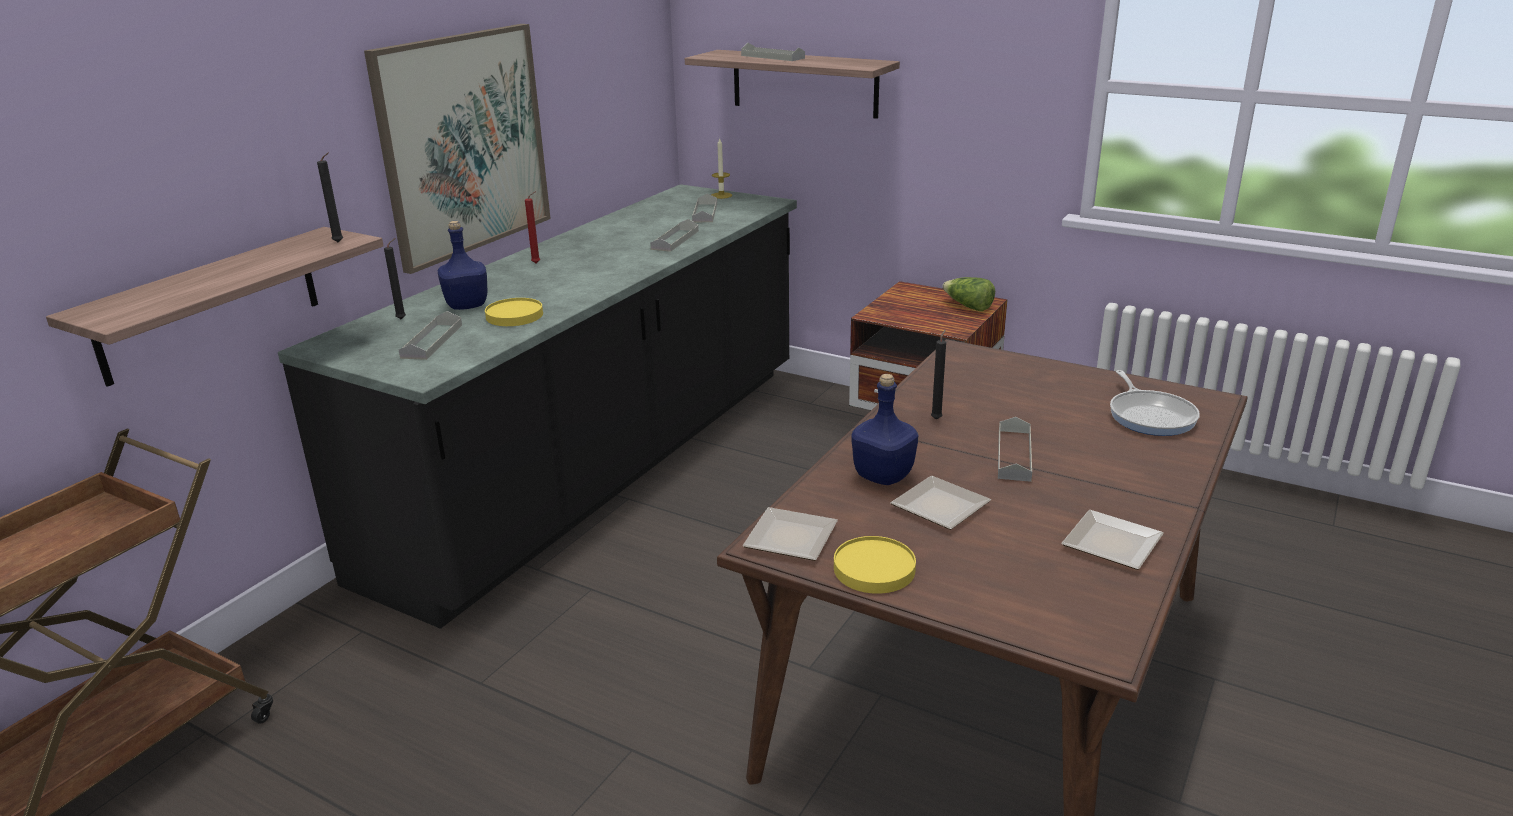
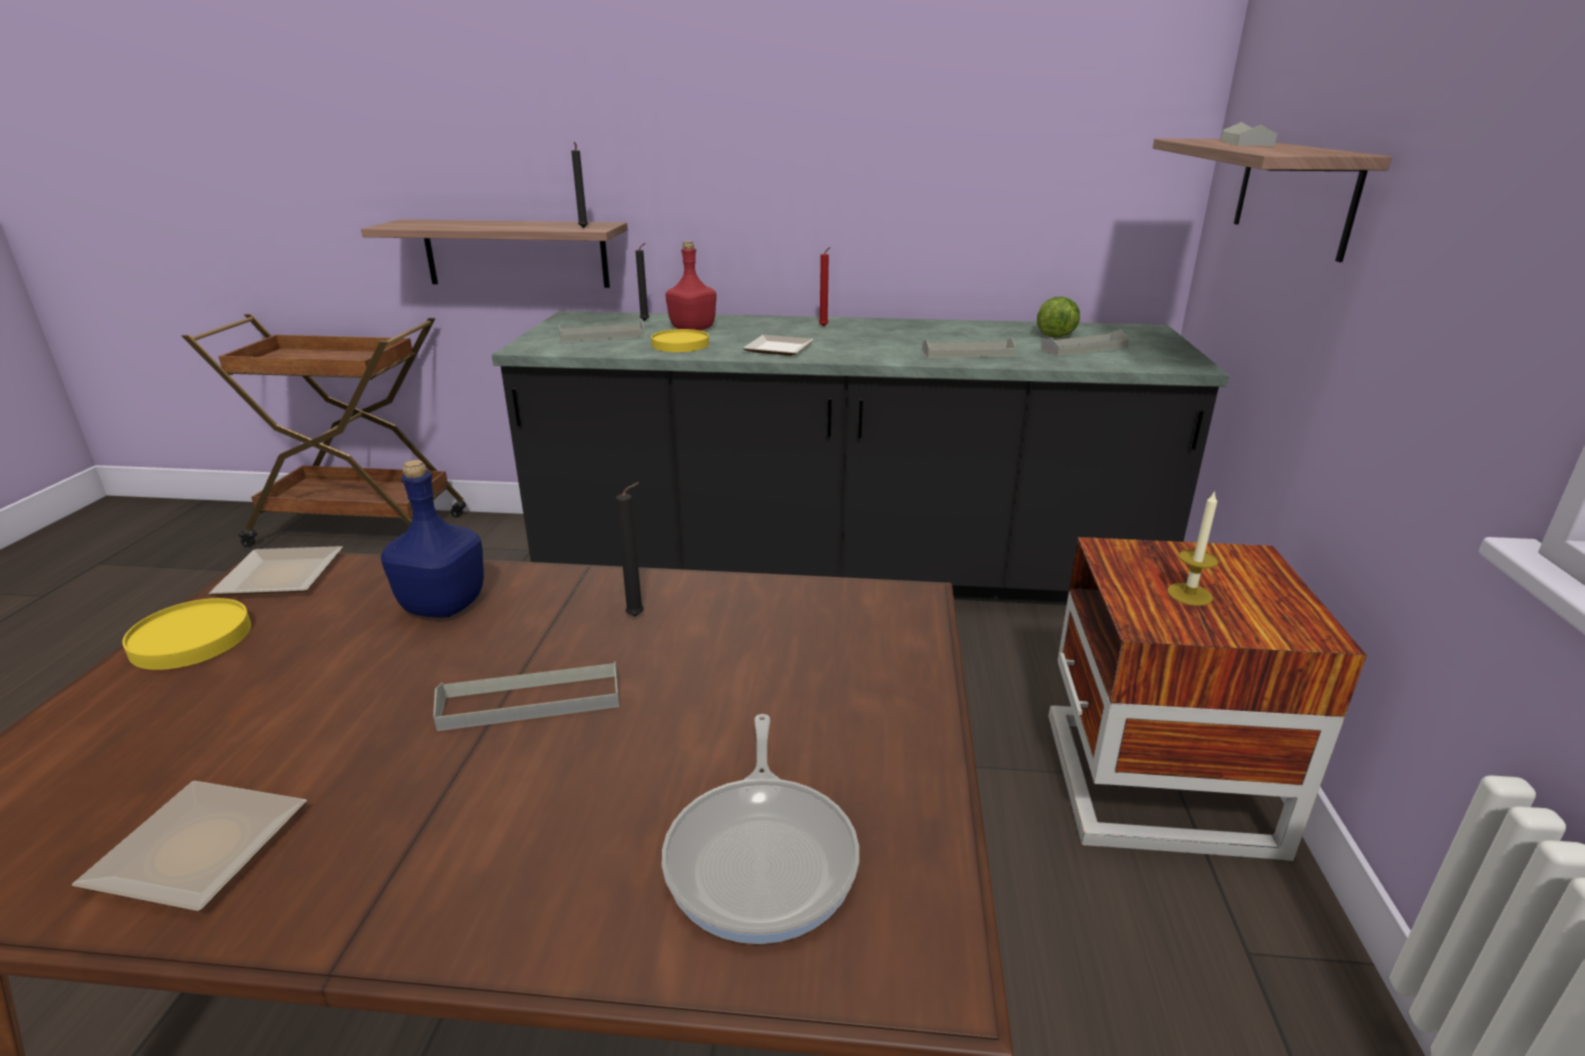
camera: 65 degrees right, 0 degrees up
picture [364,24,551,274] -> none
blue bottle [438,221,487,310] -> red bottle [665,241,716,330]
candle [712,137,732,199] -> candle moved to [1167,490,1219,606]
plate [890,476,991,530] -> plate moved to [742,335,814,356]
lettuce [942,277,995,311] -> lettuce moved to [1037,296,1080,338]
frying pan [1110,370,1200,436] -> frying pan turned 60 degrees counterclockwise [662,714,859,944]

